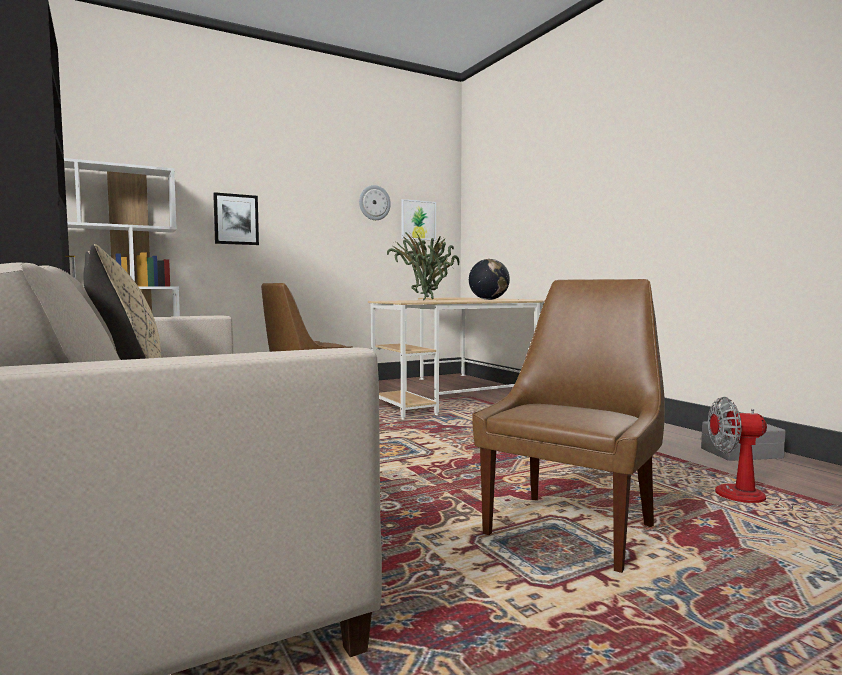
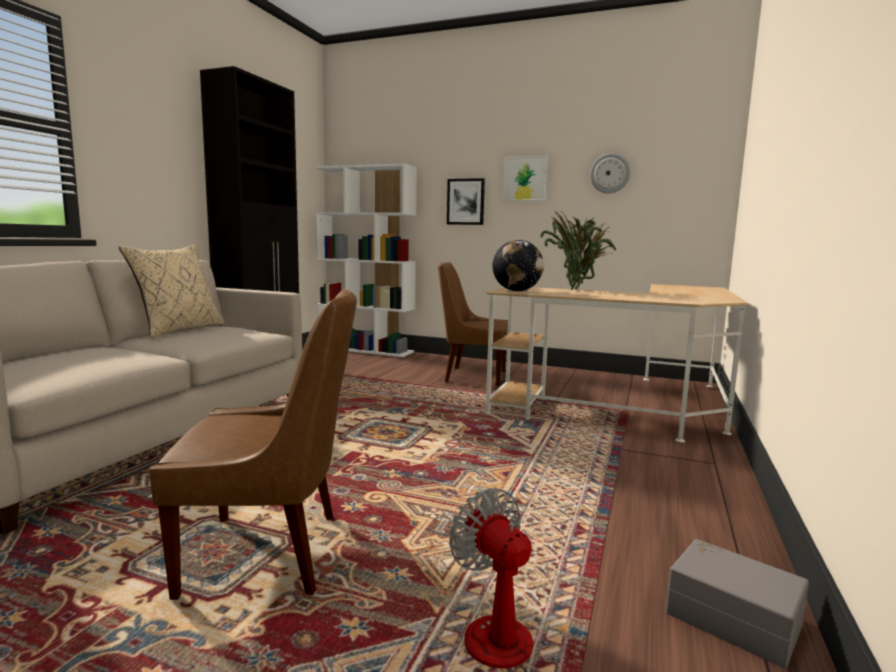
camera: 50 degrees right, 5 degrees up
picture [401,199,436,241] -> picture moved to [503,156,548,201]
globe [469,259,510,300] -> globe moved to [493,240,544,291]

